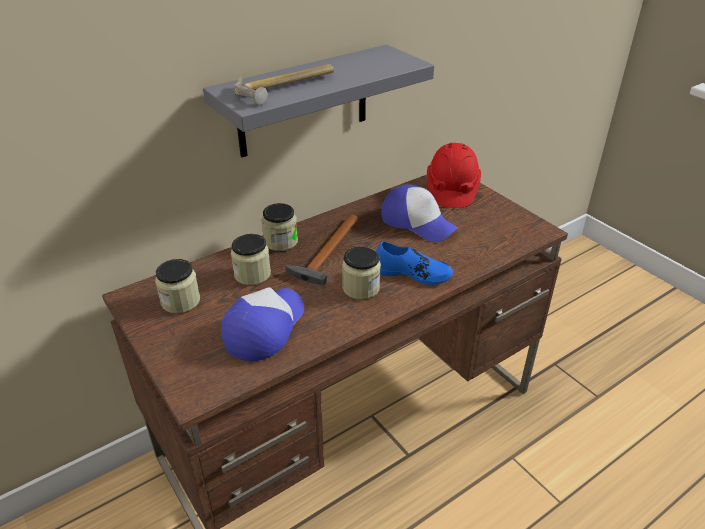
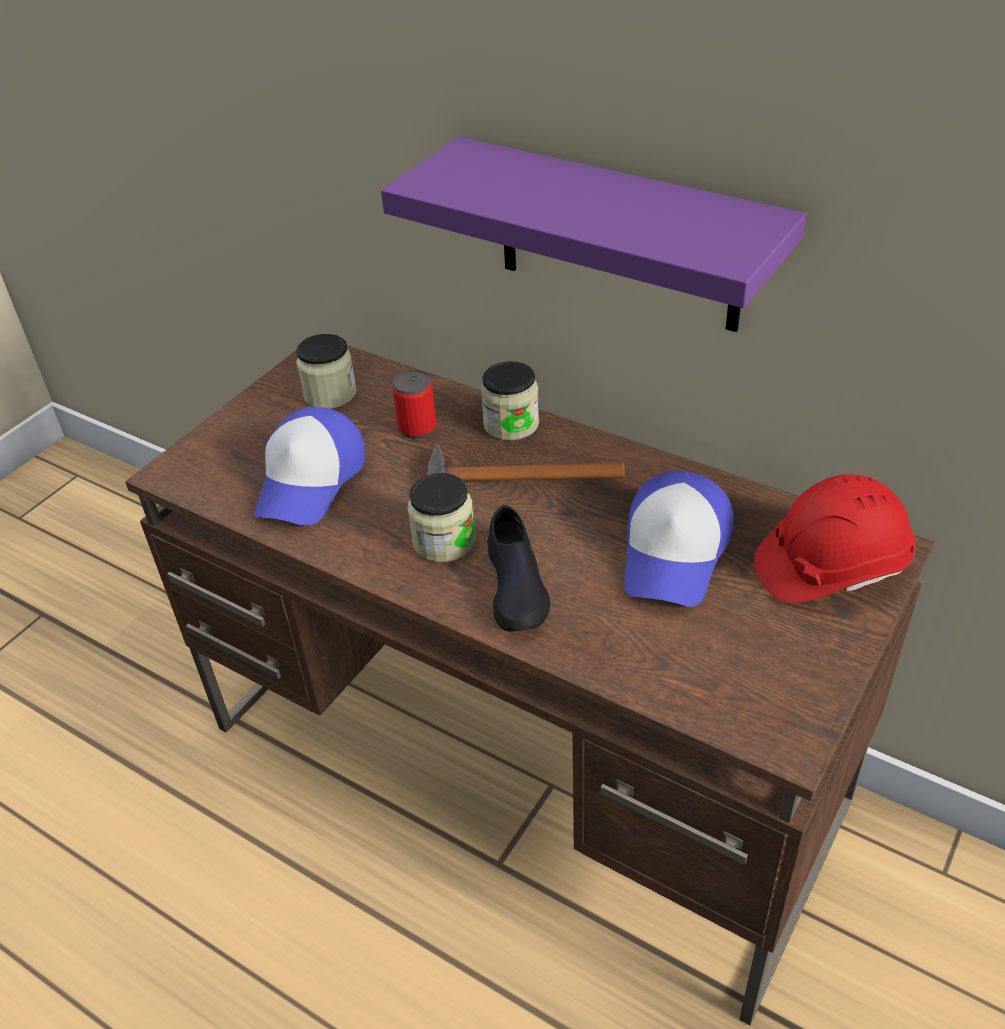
camera: 70 degrees right, 5 degrees up
grey shelf [203,45,434,157] -> purple shelf [381,137,807,332]
cap [221,287,304,361] -> cap turned 105 degrees clockwise [254,407,365,526]
jar [231,234,271,285] -> can [392,370,437,439]
hammer [234,64,334,105] -> none
blue shoe [376,242,454,285] -> black shoe [488,505,550,632]

